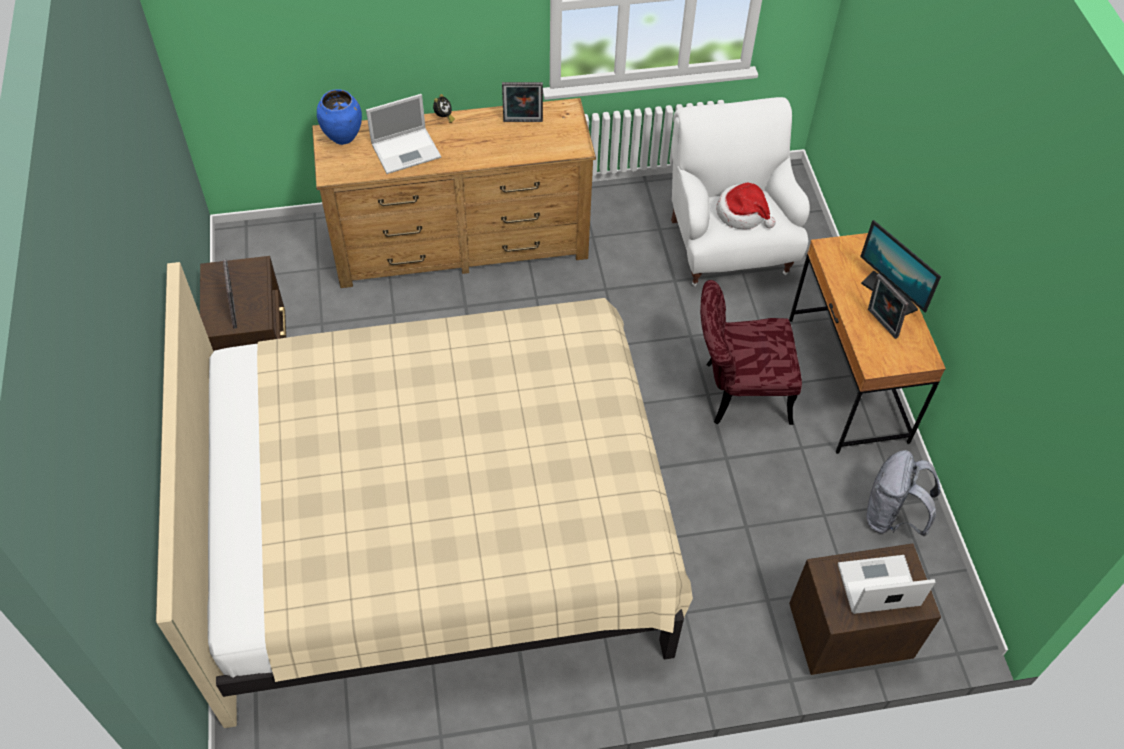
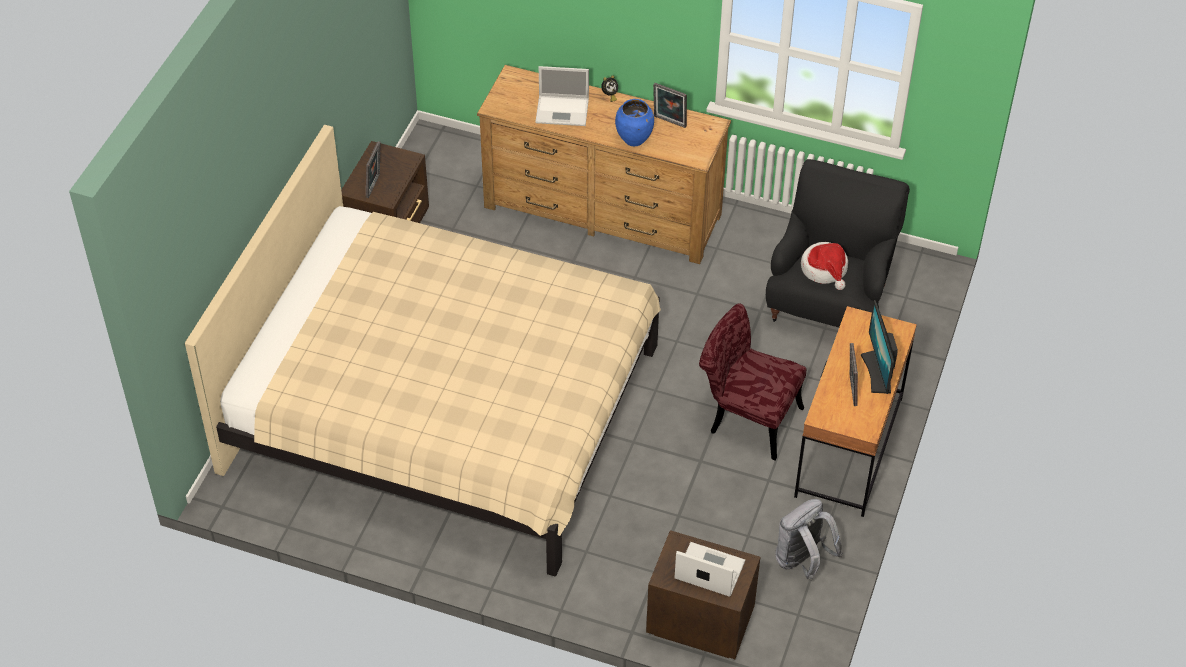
camera: 30 degrees right, 5 degrees down
blue vase [317,89,362,145] -> blue vase moved to [615,99,654,146]
white armchair [671,97,810,286] -> black armchair [766,159,910,327]

